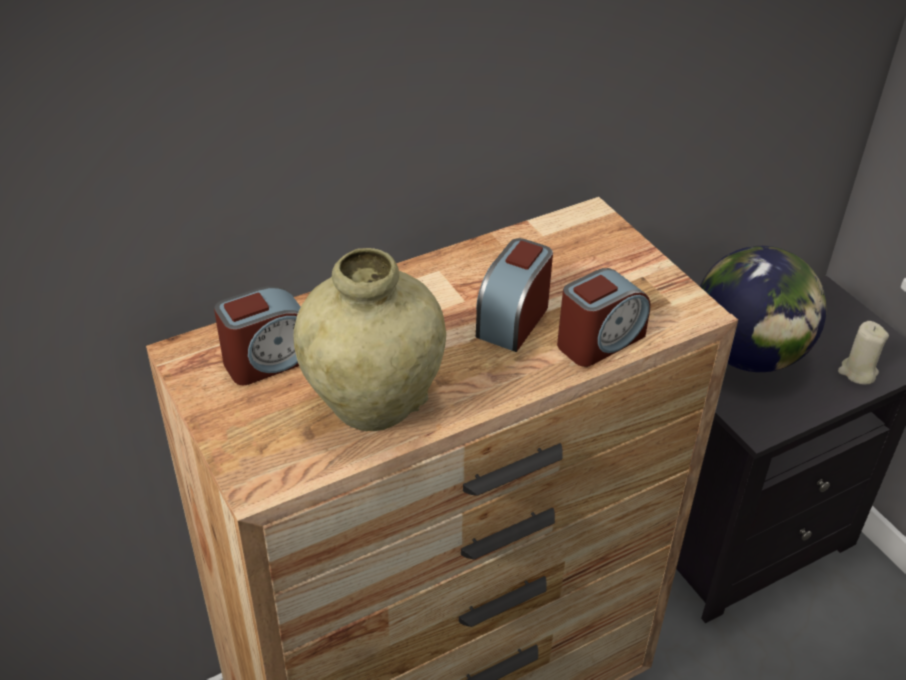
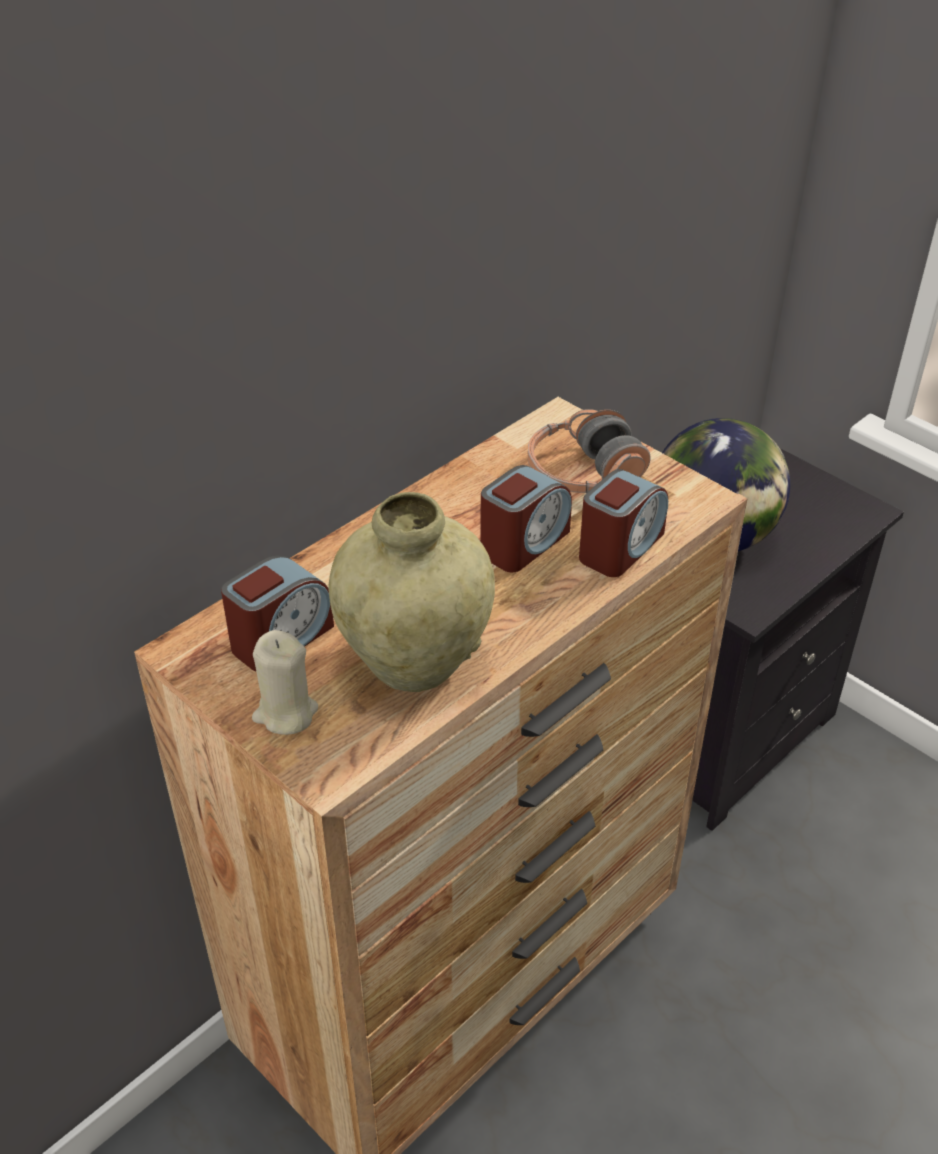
camera: 15 degrees left, 0 degrees up
alarm clock [476,238,553,352] -> alarm clock turned 150 degrees counterclockwise [480,465,572,572]
beige candle [838,321,889,385] -> beige candle moved to [252,630,318,735]
none -> headphones [528,409,651,493]

